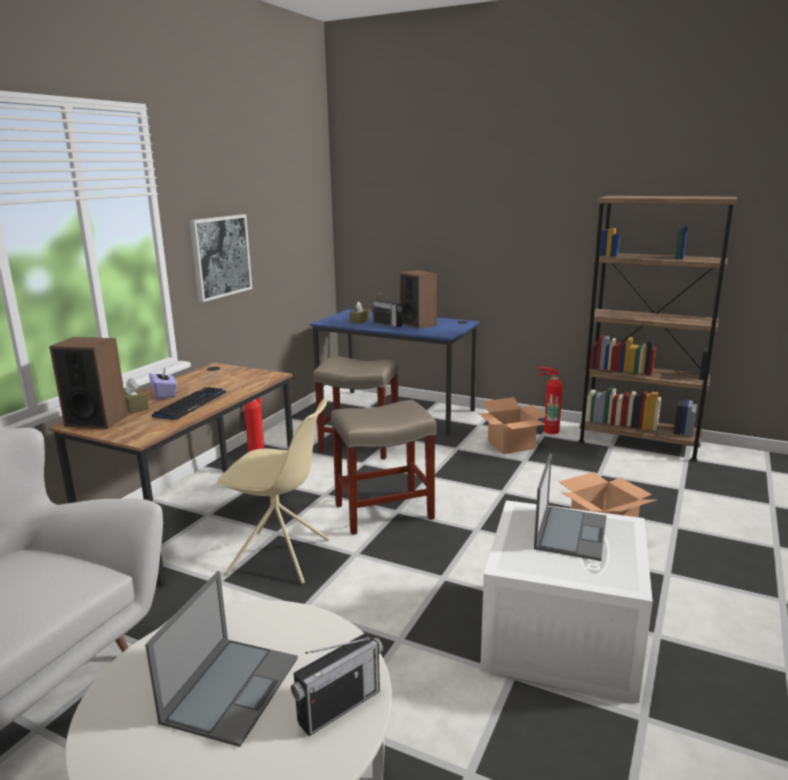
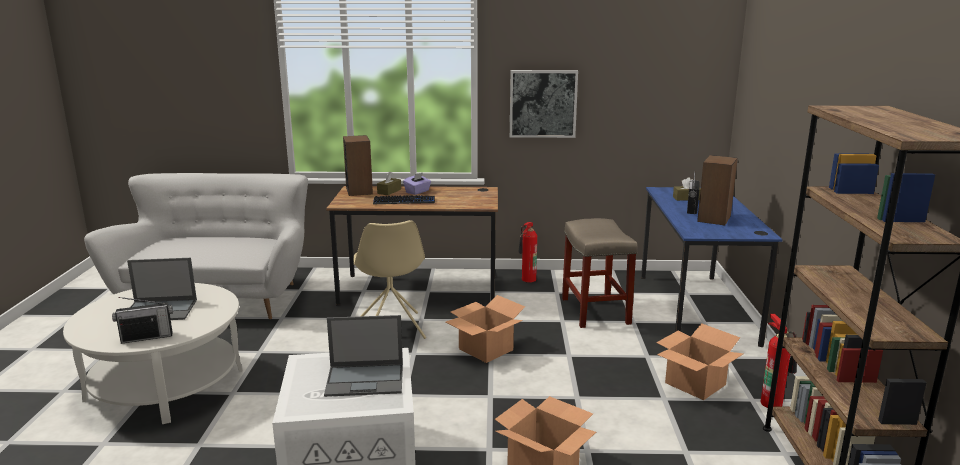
camera: 65 degrees right, 0 degrees up
radio [291,634,383,736] -> radio turned 45 degrees counterclockwise [112,297,173,344]
beige stool [331,400,437,535] -> cardboard box [445,295,525,363]

